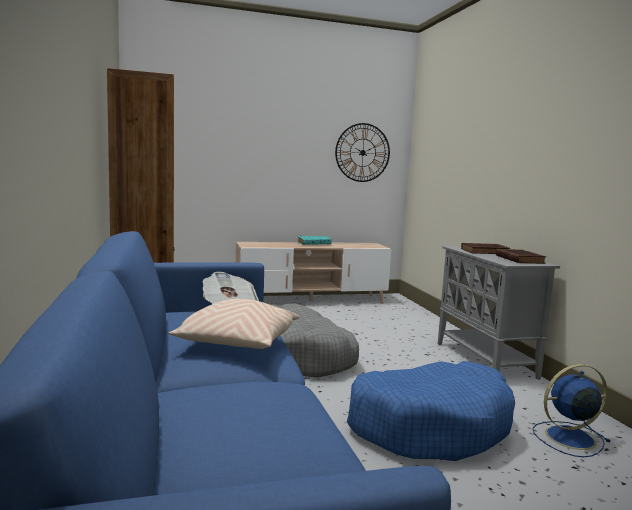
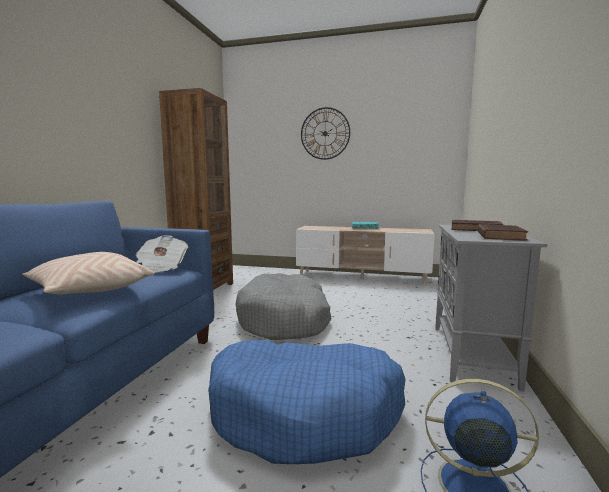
camera: 30 degrees right, 0 degrees up
wall clock [335,123,390,182] -> wall clock moved to [301,107,350,160]

